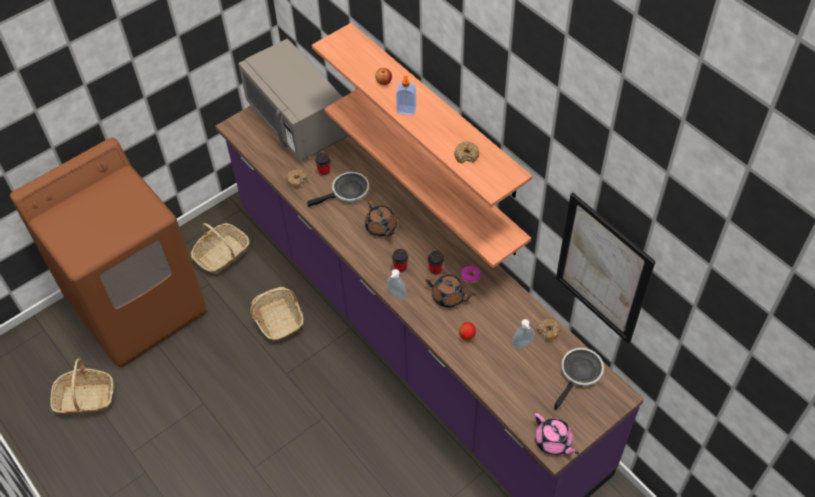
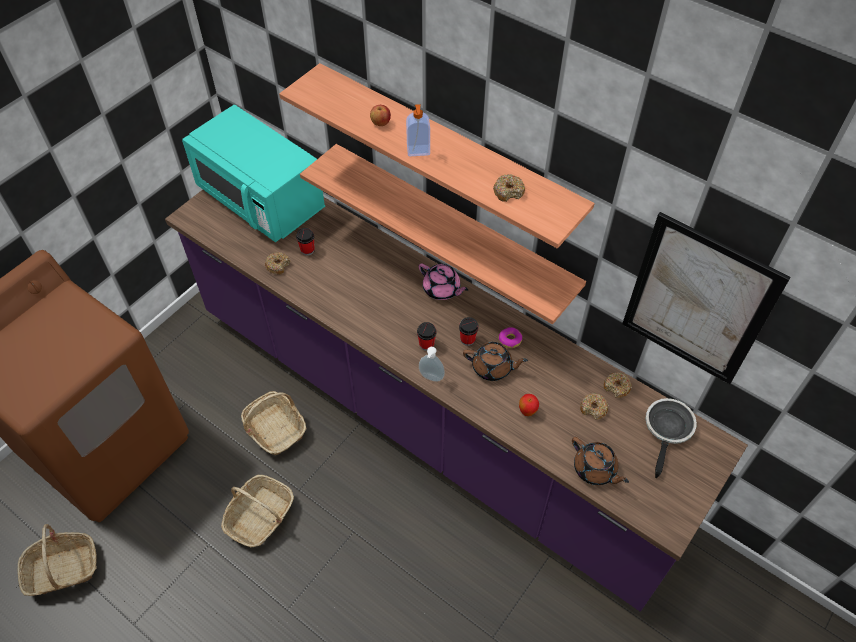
camera: 15 degrees left, 0 degrees up
basket [191,223,249,274] -> basket moved to [221,475,294,547]
grey microwave [238,39,348,161] -> turquoise microwave [182,105,325,242]
frying pan [307,172,369,207] -> none
brown teapot [365,201,397,236] -> brown teapot moved to [572,437,629,485]
soap dispenser [512,319,534,348] -> donut [580,393,609,419]
pink teapot [534,413,579,455] -> pink teapot moved to [418,263,468,300]

